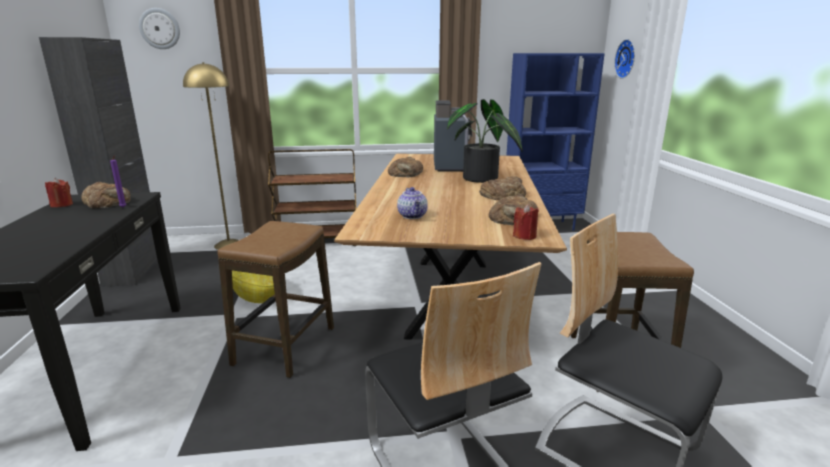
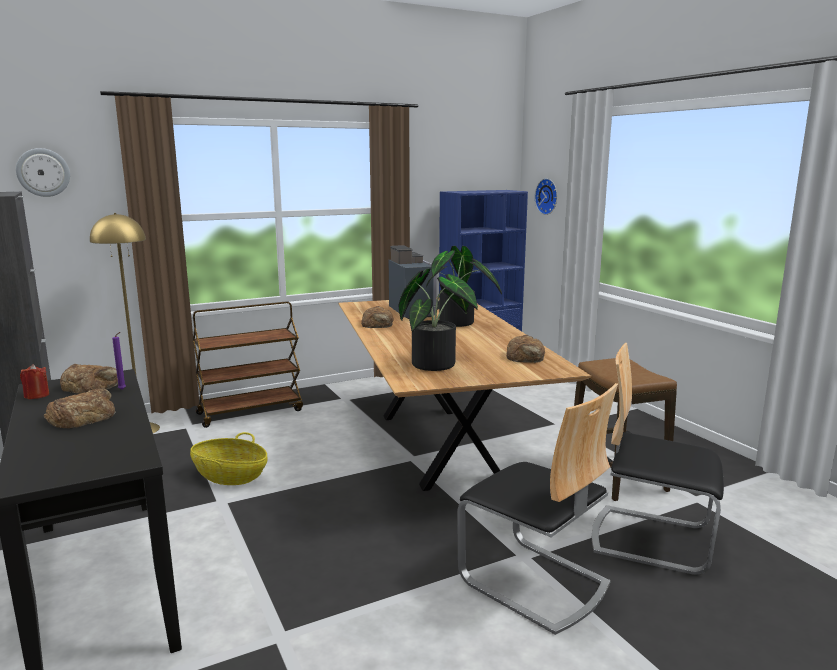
camera: 20 degrees left, 5 degrees down
stool [217,221,334,378] -> none
teapot [397,187,428,219] -> potted plant [398,268,478,371]
bread [479,177,526,200] -> bread moved to [44,388,116,428]
red candle [513,204,539,240] -> none

